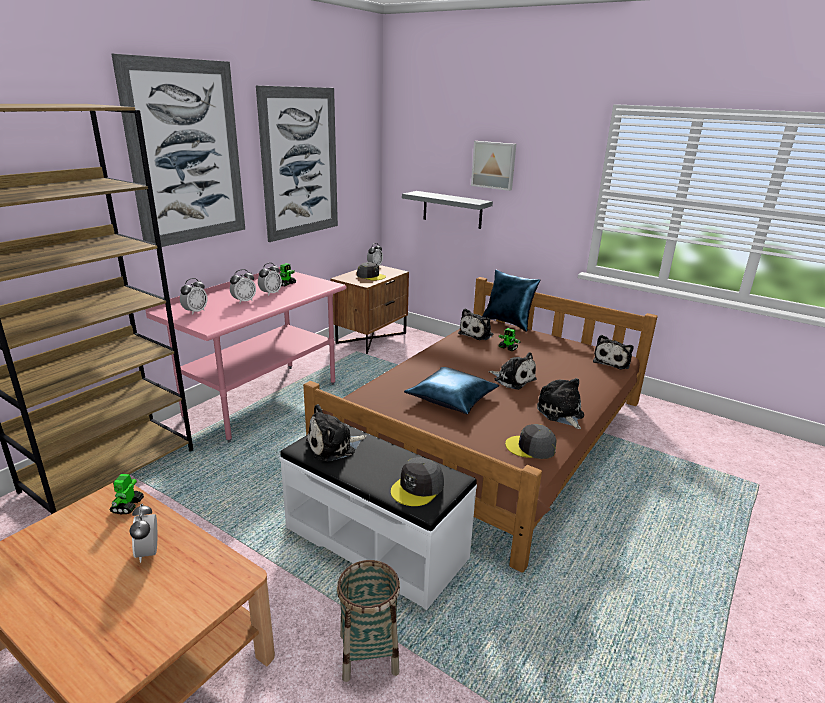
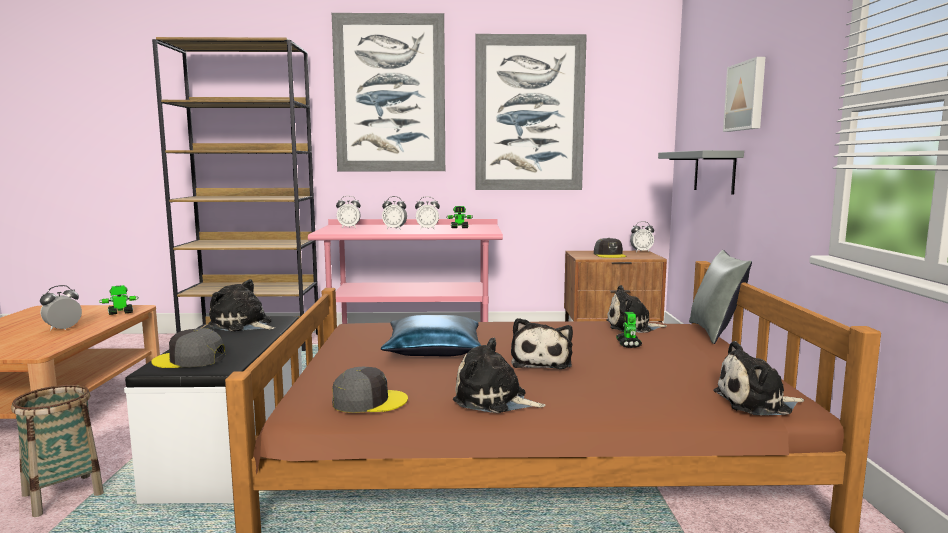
camera: 55 degrees right, 15 degrees down
blue pillow [482,270,540,332] -> grey pillow [689,250,752,344]
grey cap [505,424,557,459] -> grey cap turned 105 degrees clockwise [332,367,408,413]
plush toy [537,378,584,429] -> plush toy turned 105 degrees counterclockwise [453,338,546,413]

